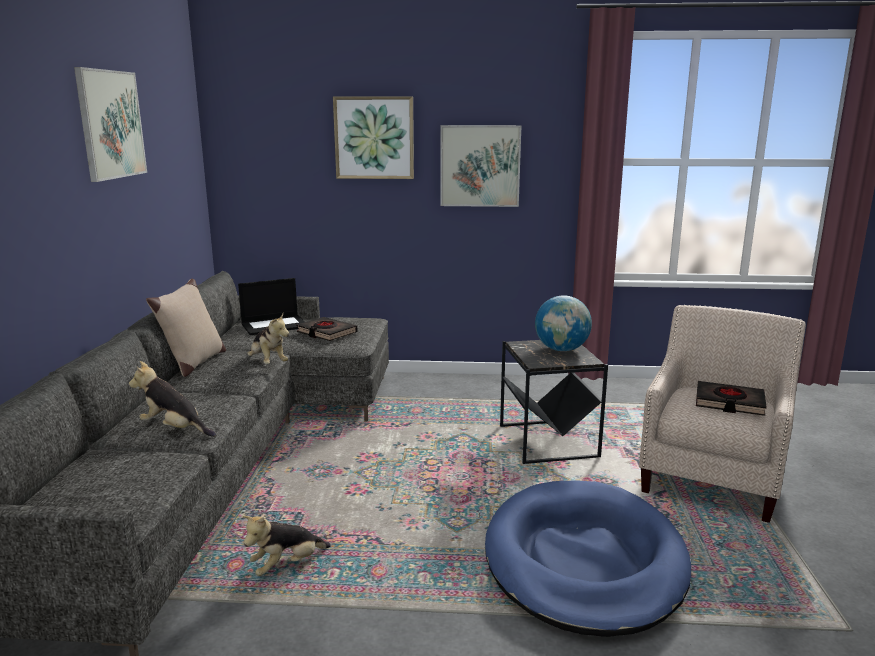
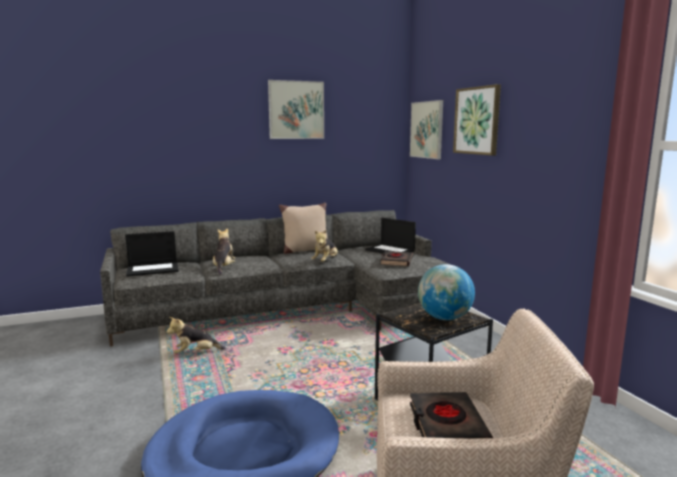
camera: 65 degrees right, 5 degrees down
plush toy [243,516,331,576] -> plush toy turned 45 degrees counterclockwise [166,317,226,354]
picture [440,125,522,207] -> picture moved to [410,100,443,159]
none -> laptop [125,231,179,277]

